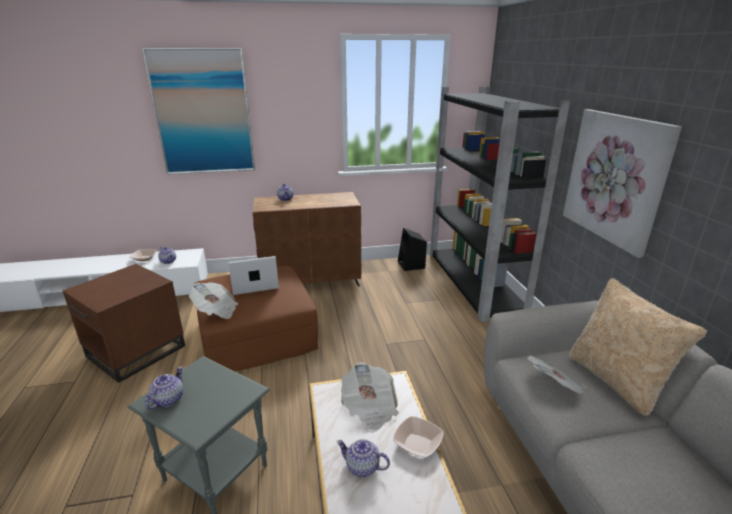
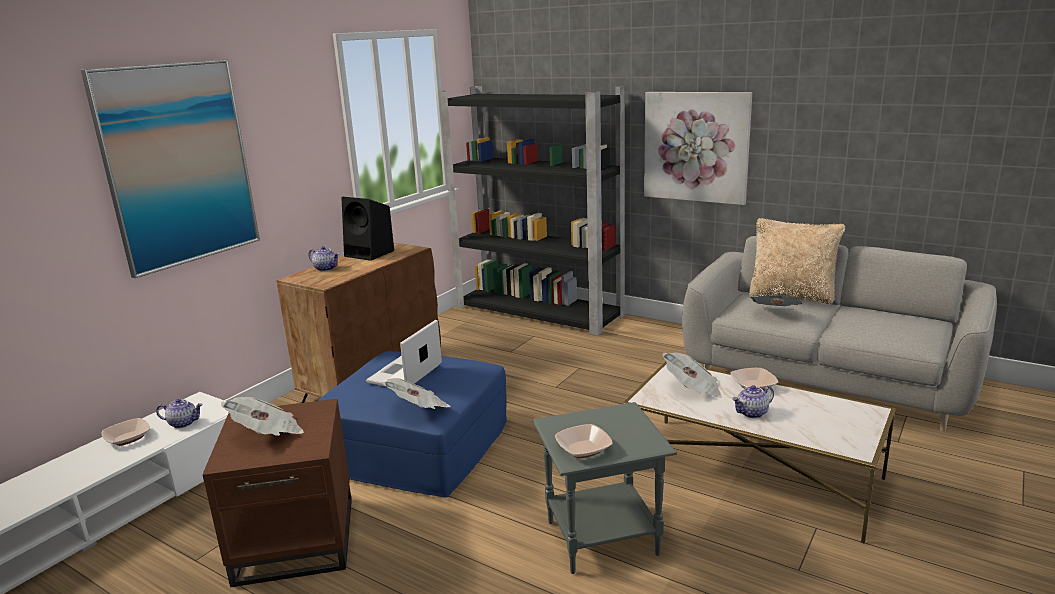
camera: 45 degrees left, 5 degrees down
teapot [145,366,183,410] -> bowl [555,424,613,458]
brown ottoman [194,266,318,372] -> blue ottoman [318,351,507,498]
black speaker [398,228,427,271] -> black speaker moved to [342,197,394,261]
none -> newspaper [221,397,304,436]

